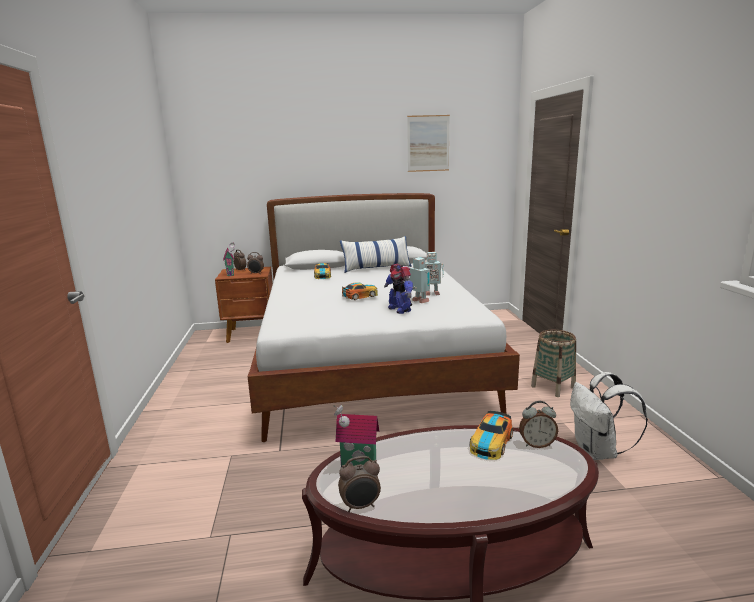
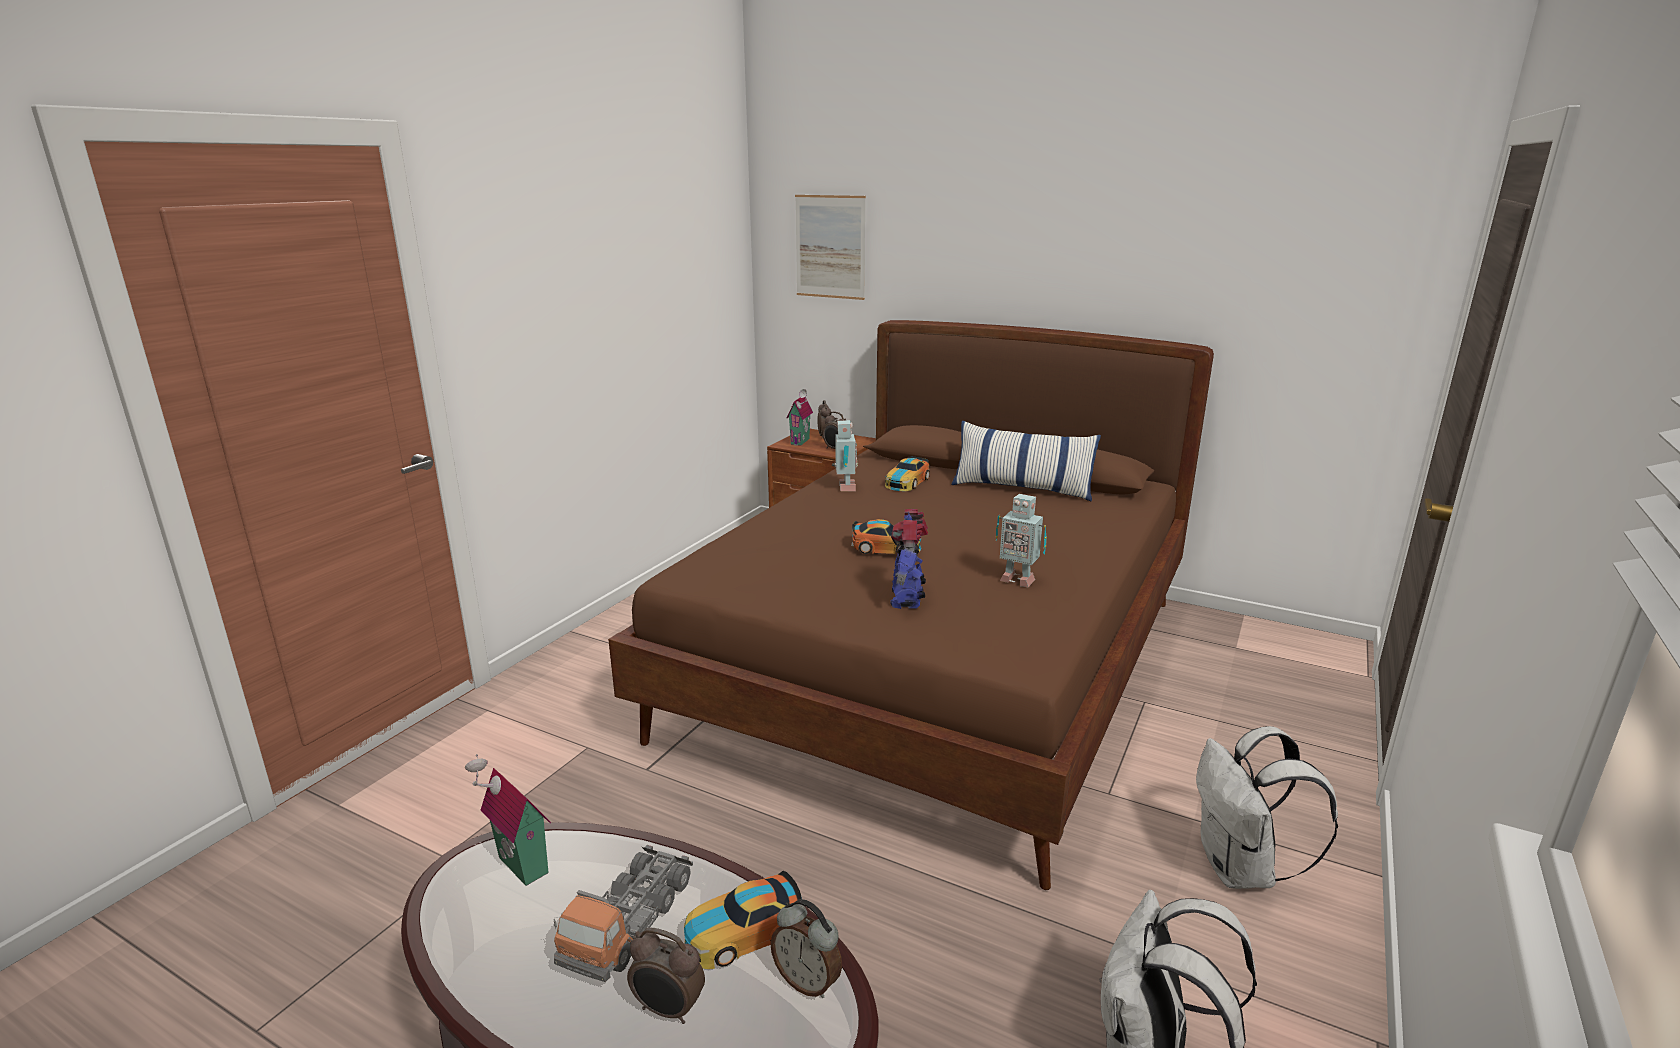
camera: 35 degrees right, 5 degrees up
white bed [248,193,520,442] -> brown bed [608,320,1214,890]
alarm clock [338,456,381,512] -> alarm clock moved to [627,927,705,1024]
picture [407,115,450,172] -> picture moved to [795,195,866,300]
toy robot [410,257,430,303] -> toy robot moved to [832,420,858,491]
basket [531,330,576,397] -> white backpack [1196,726,1338,889]
none -> toy truck [554,845,693,982]

